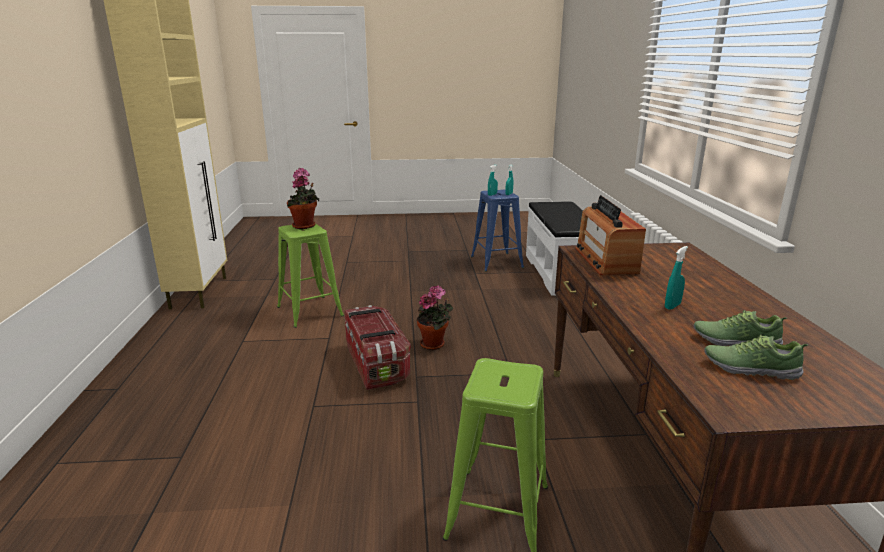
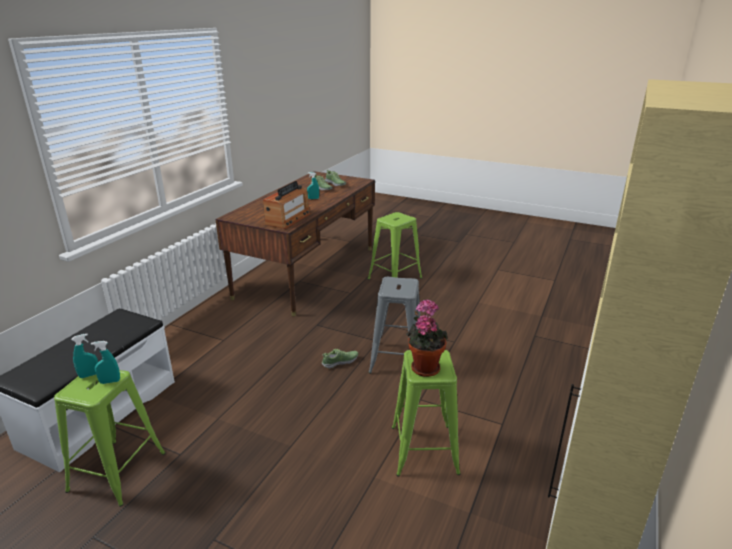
camera: 150 degrees left, 5 degrees up
storage box [344,305,411,390] -> grey stool [368,277,420,374]
potted plant [417,285,453,350] -> shoe [322,349,358,369]
blue stool [471,190,524,272] -> green stool [54,370,166,507]

